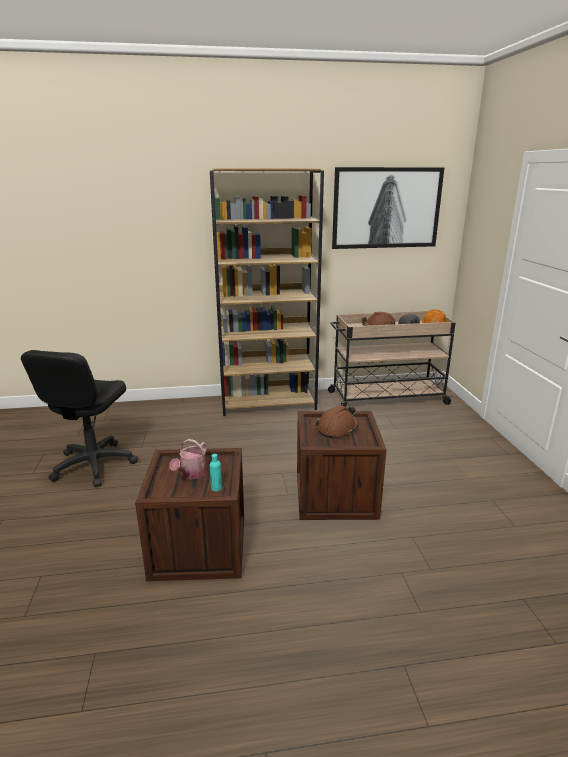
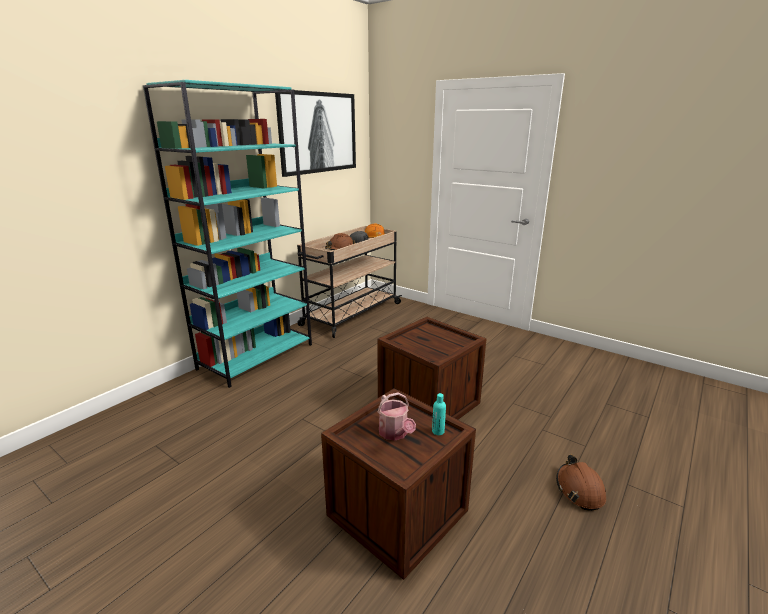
camera: 45 degrees left, 0 degrees up
black office chair [21,350,138,487] -> none
brown bookcase [210,168,324,416] -> turquoise bookcase [143,80,312,388]
brown hard hat [315,405,359,438] -> brown hard hat moved to [556,455,606,511]

